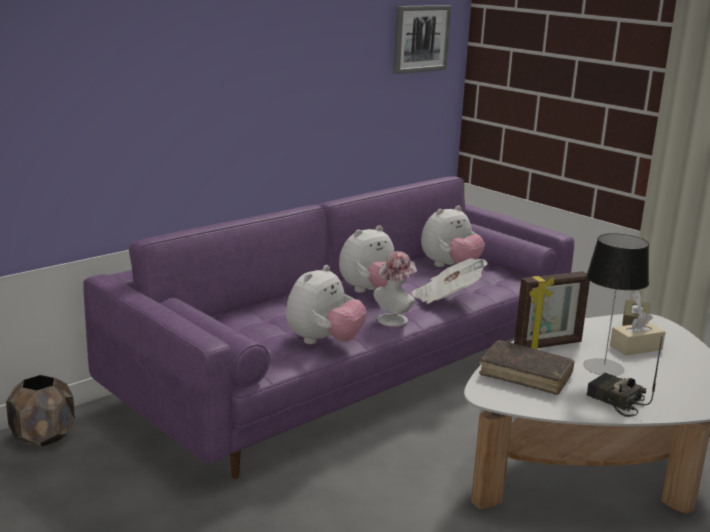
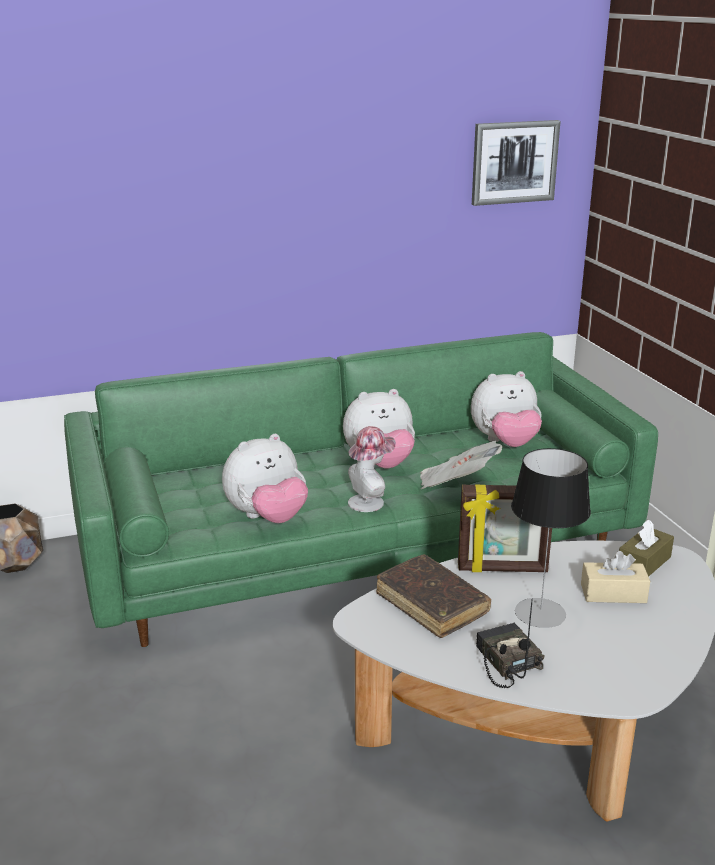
camera: 25 degrees right, 5 degrees up
purple sofa [83,176,574,479] -> green sofa [64,332,658,647]

